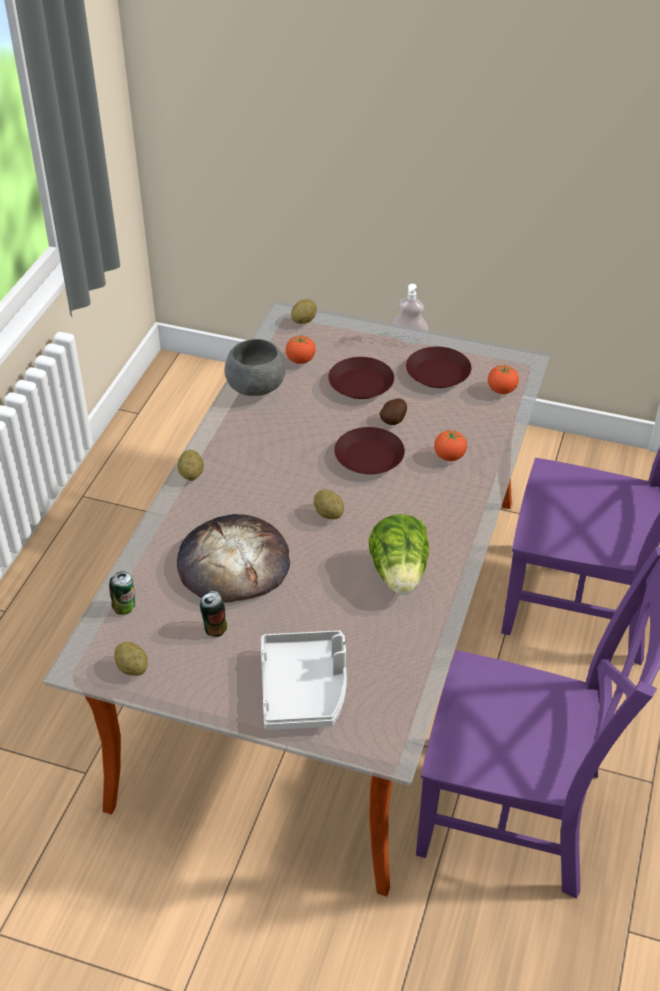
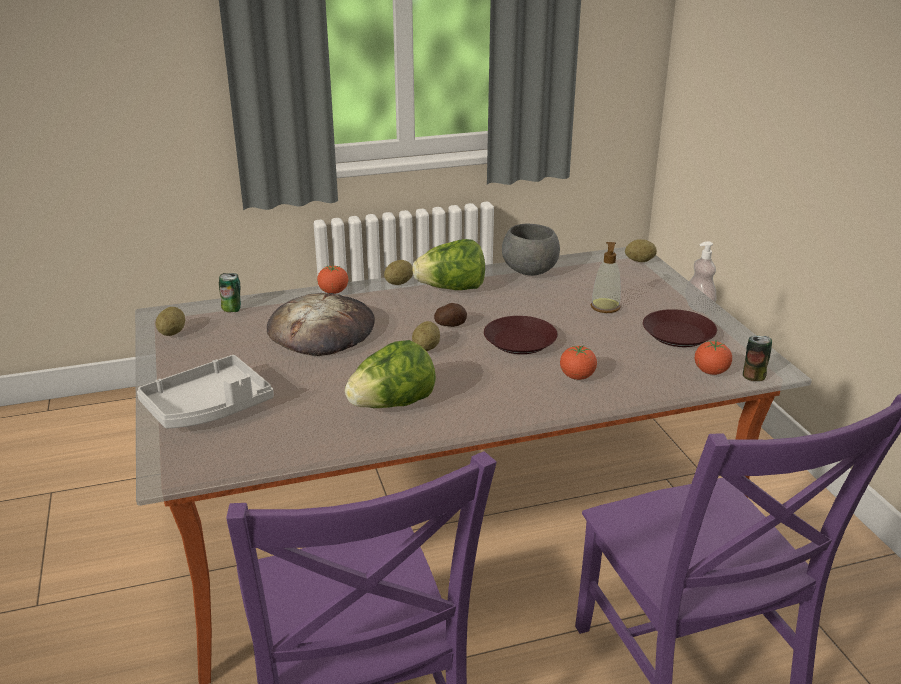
camera: 55 degrees right, 15 degrees down
can [200,591,227,637] -> can moved to [743,336,772,381]
tomato [286,335,316,364] -> tomato moved to [317,265,348,294]
brown plate [328,357,394,399] -> soap dispenser [590,242,621,313]
potato [380,398,407,425] -> potato moved to [434,303,467,327]
none -> lettuce [413,239,485,290]

